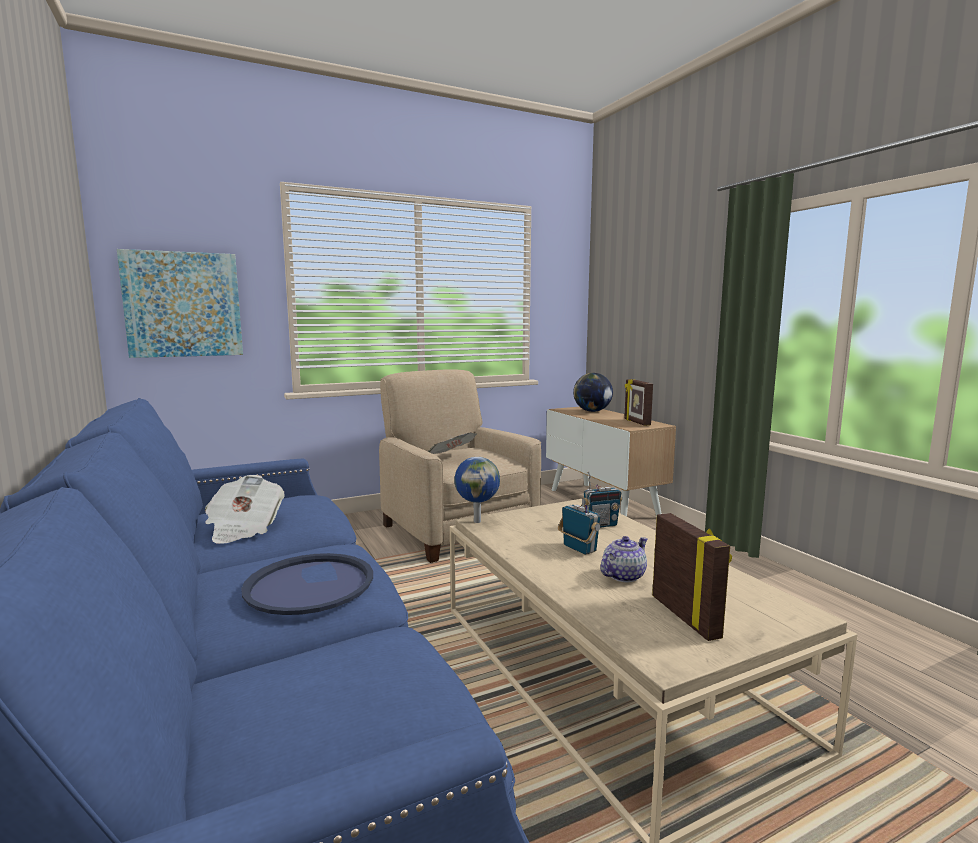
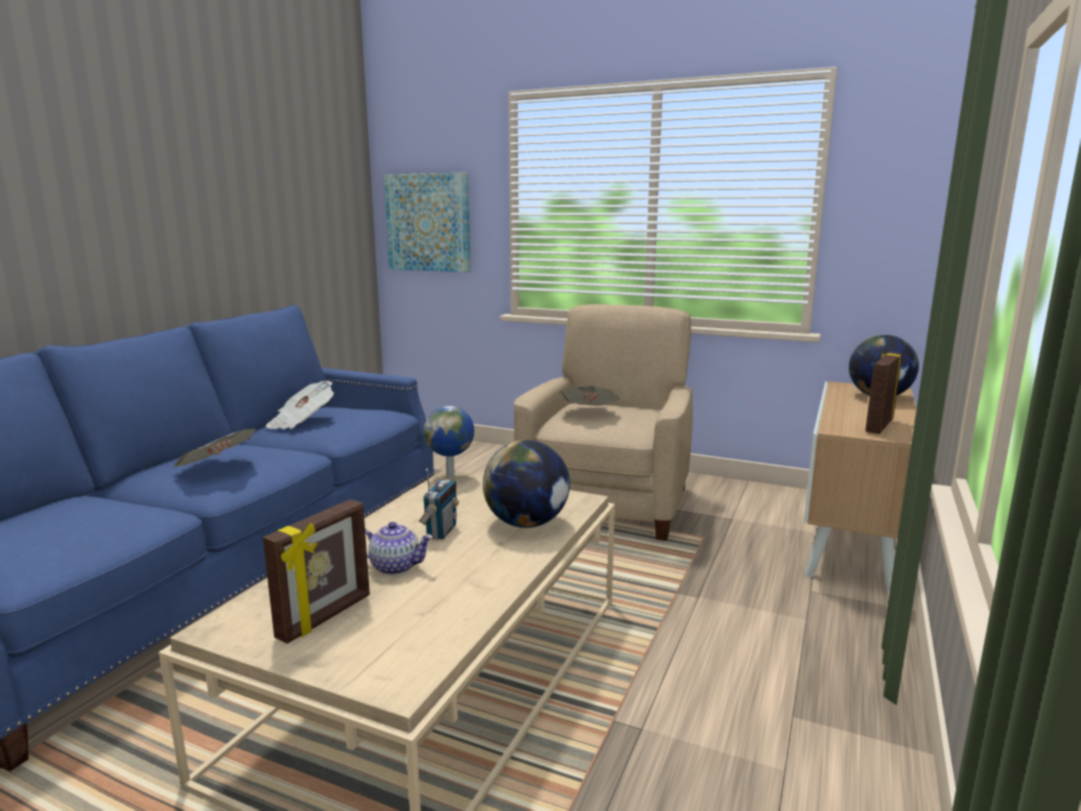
camera: 50 degrees right, 5 degrees up
blue tray [241,553,373,615] -> newspaper [174,429,256,467]
radio [581,471,622,528] -> globe [483,440,570,528]

